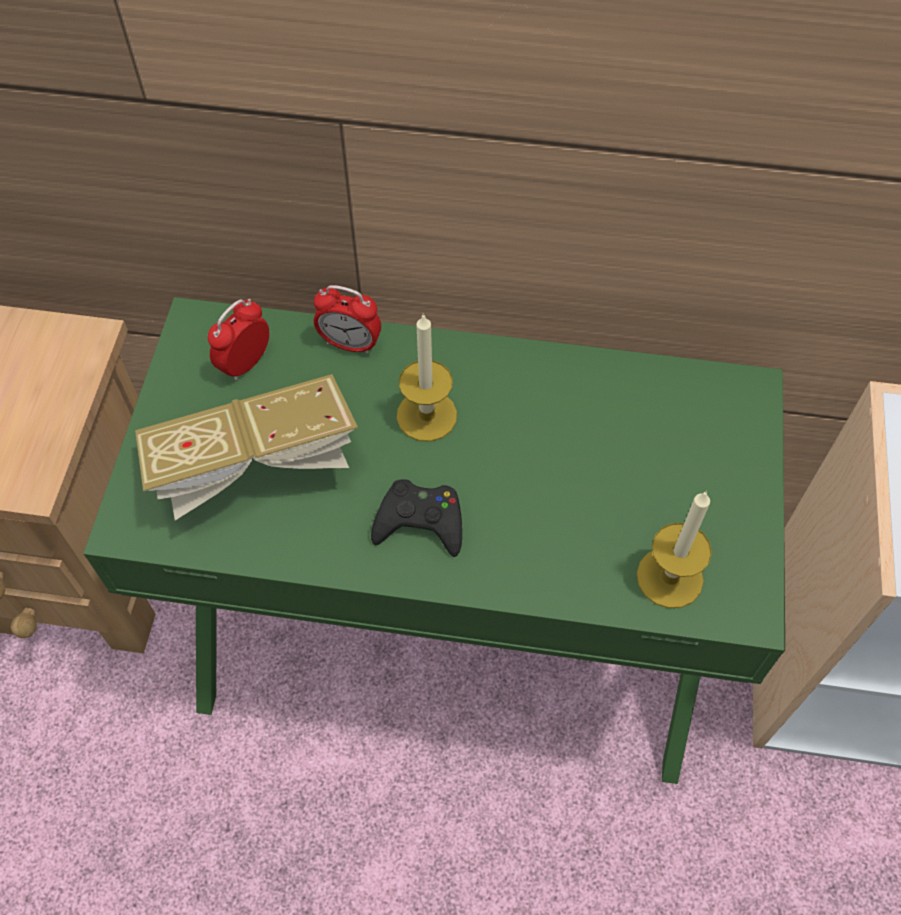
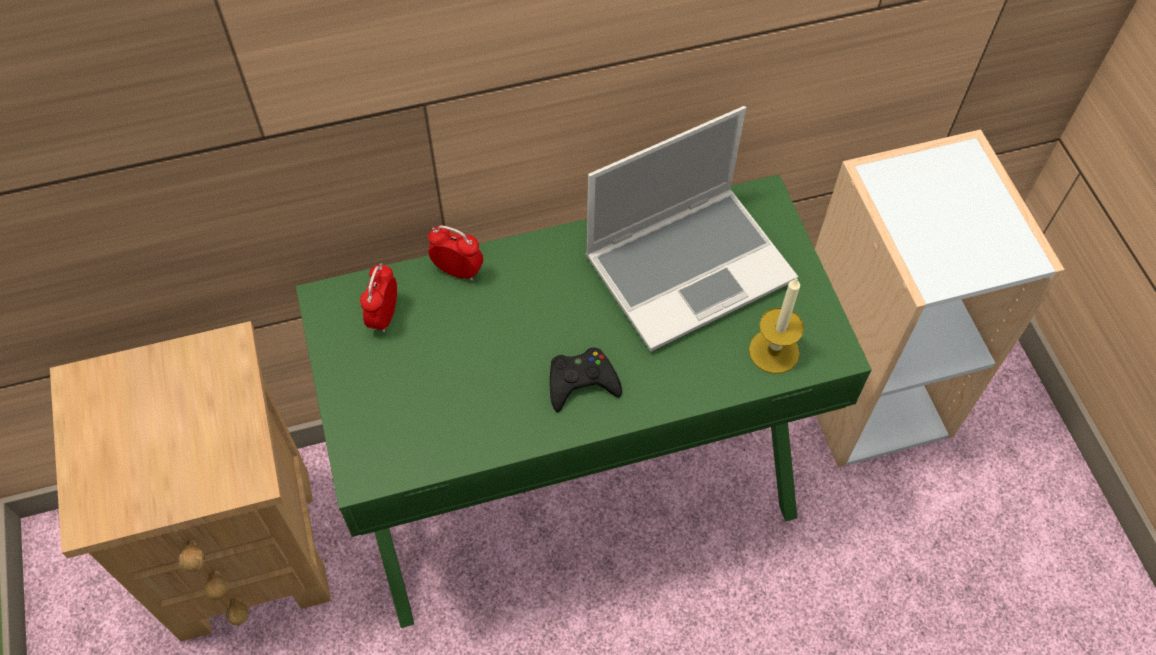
camera: 25 degrees left, 0 degrees up
book [135,374,358,520] -> none
alarm clock [314,285,381,354] -> alarm clock turned 150 degrees counterclockwise [428,225,483,281]
candle [397,313,457,442] -> none
none -> laptop [585,106,798,352]

